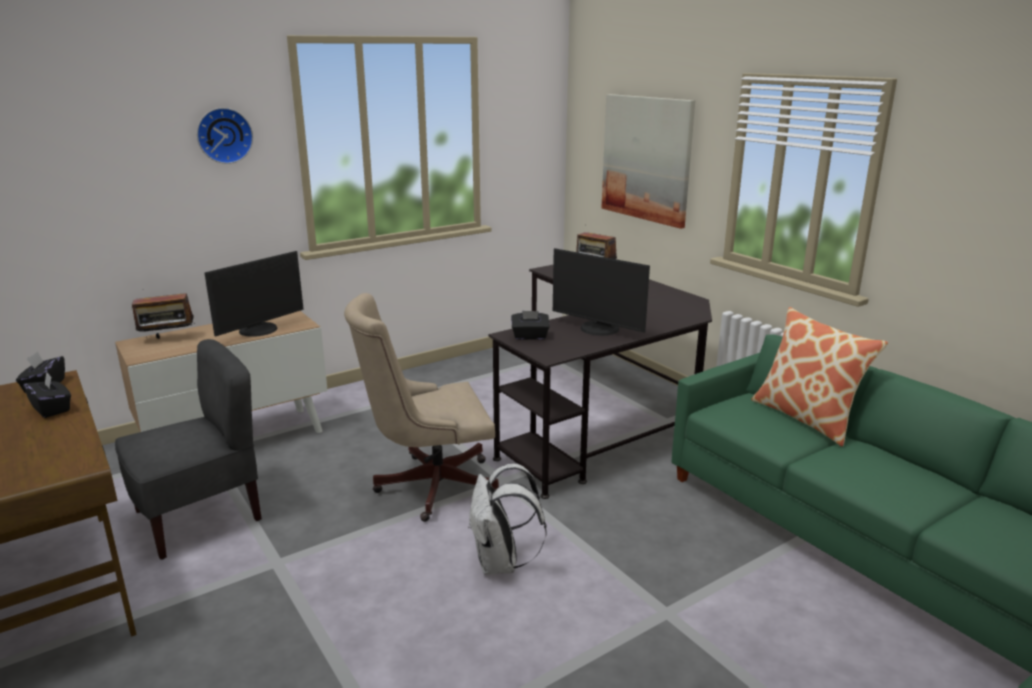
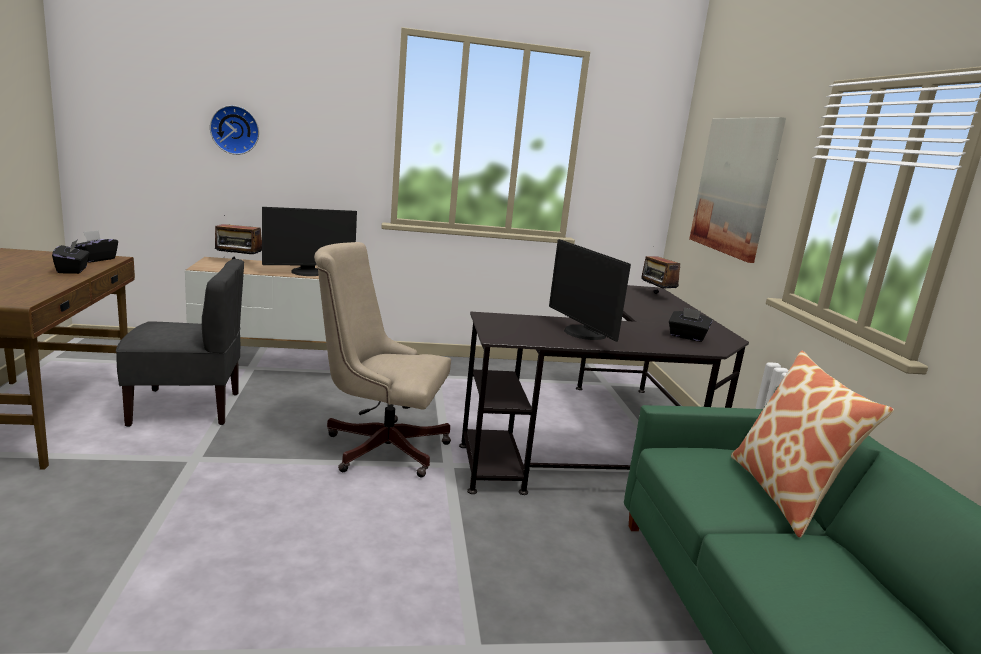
camera: 25 degrees right, 5 degrees down
wall clock [197,108,253,164] -> wall clock moved to [210,105,259,155]
white backpack [468,464,547,575] -> none
black tissue box [511,311,549,340] -> black tissue box moved to [669,307,712,342]

